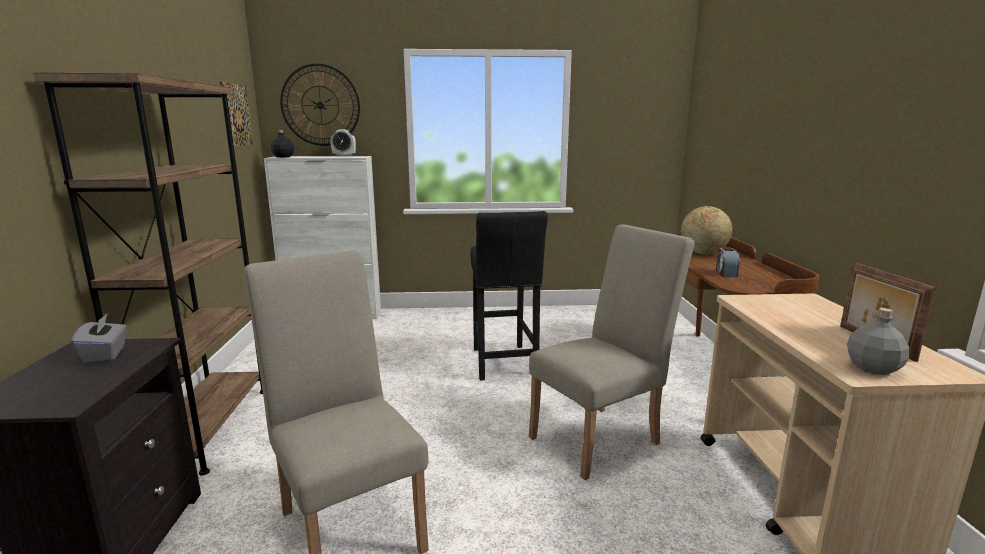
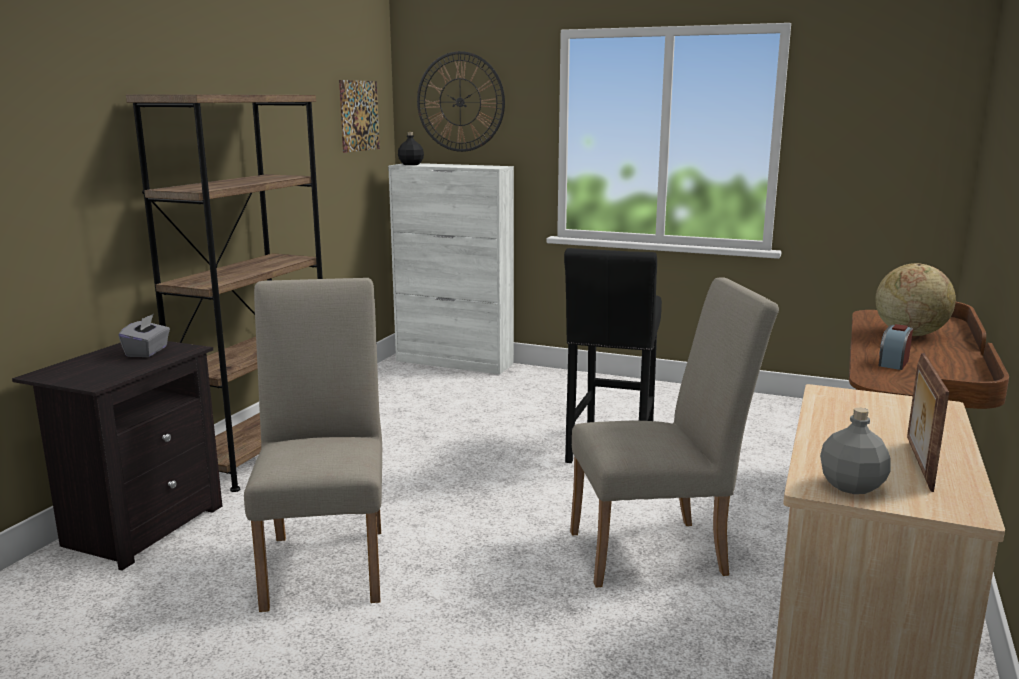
camera: 25 degrees right, 0 degrees up
alarm clock [330,129,356,157] -> none

